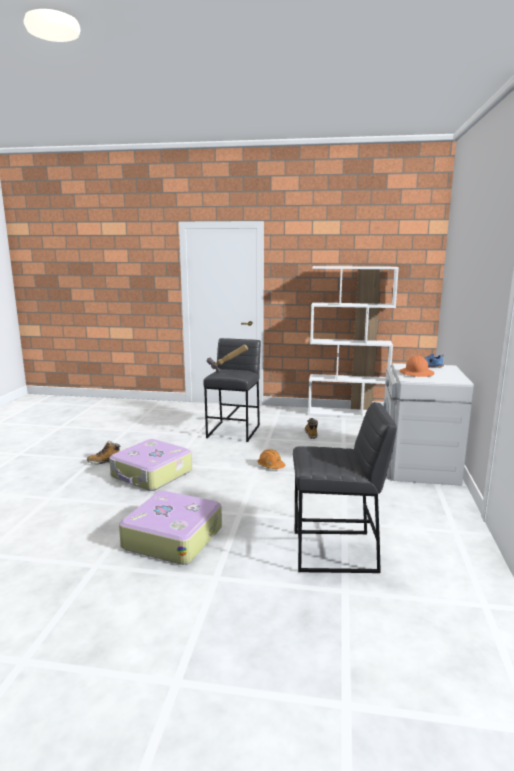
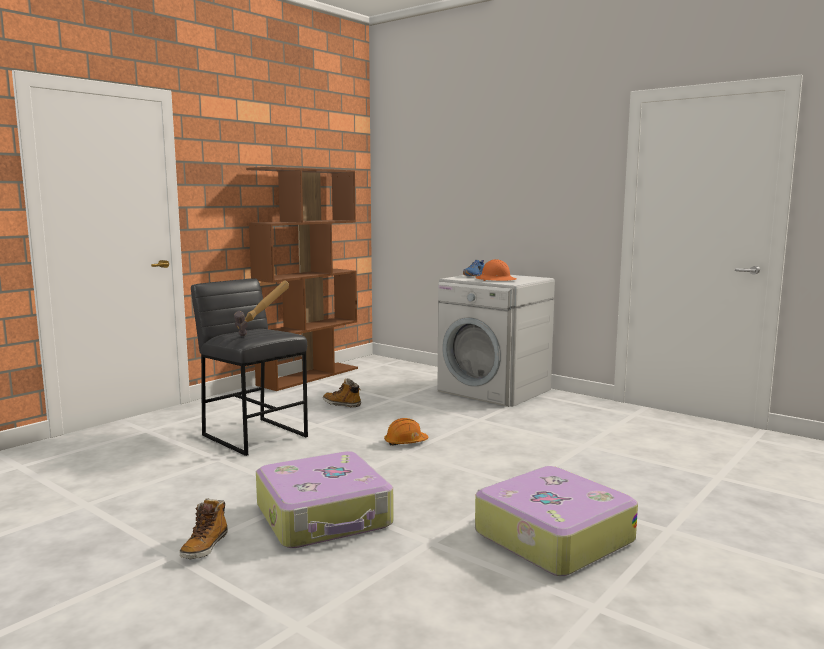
camera: 60 degrees left, 5 degrees down
grey stool [293,402,397,573] -> none
white bookcase [308,266,399,418] -> brown bookcase [246,167,358,391]

